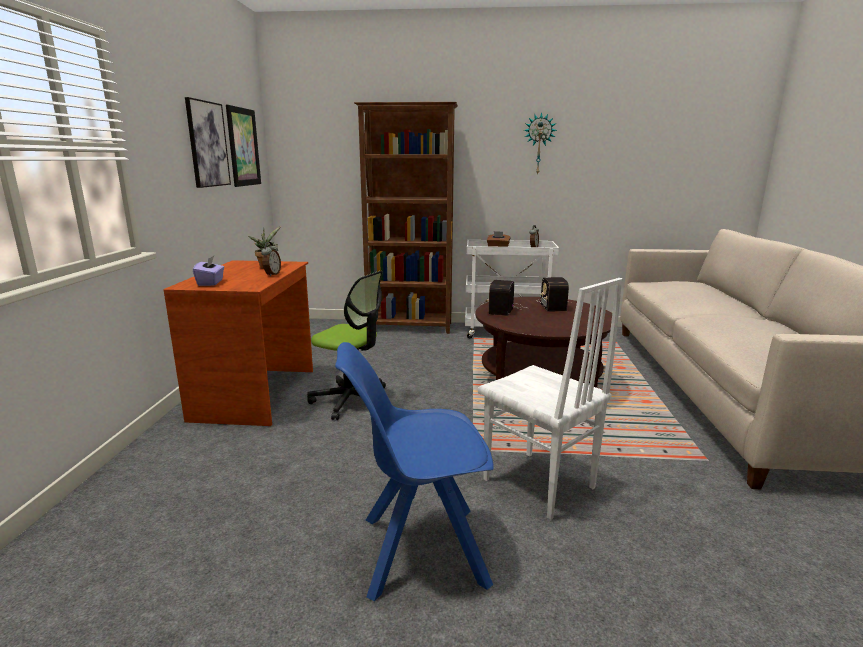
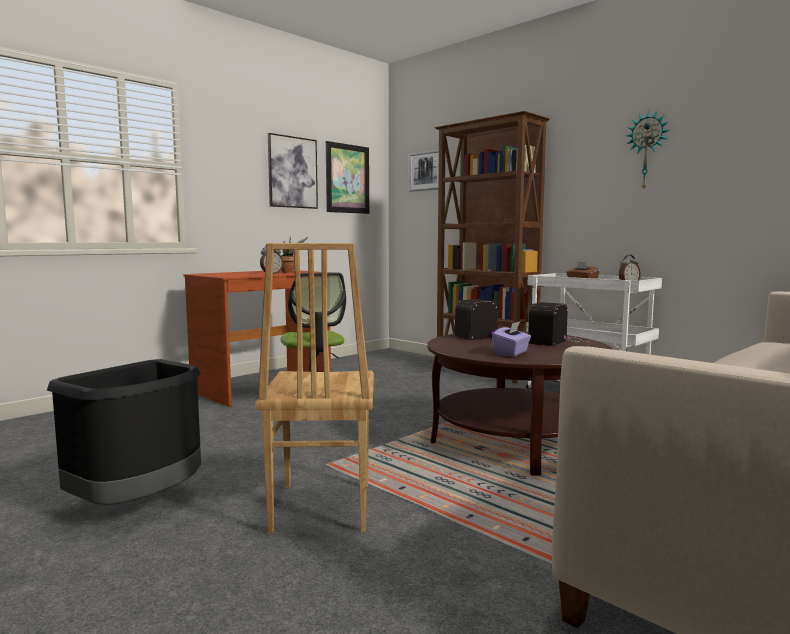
camera: 40 degrees right, 10 degrees down
purple tissue box [193,256,224,286] -> purple tissue box moved to [492,321,531,357]
blue chair [335,342,494,601] -> black trash can [47,359,201,505]
white chair [478,278,622,520] -> brown chair [255,243,374,534]
none -> picture [409,149,439,192]

